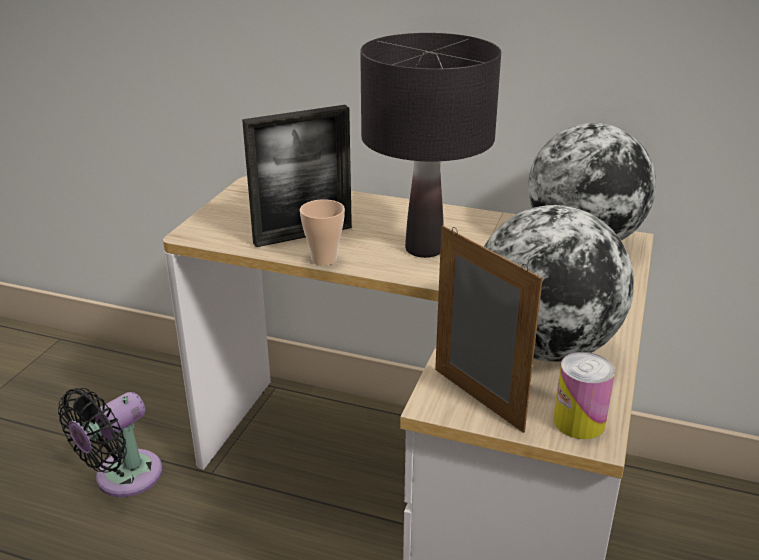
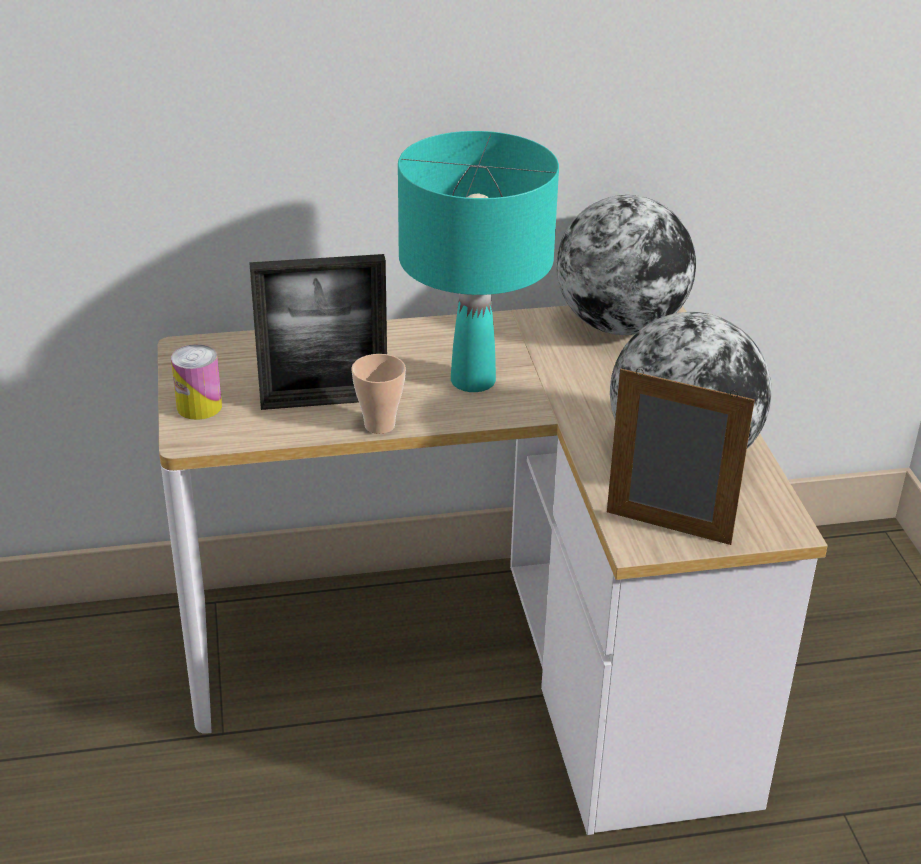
camera: 30 degrees left, 5 degrees up
black fan [58,388,162,497] -> none
picture frame [242,105,352,247] -> picture frame turned 45 degrees clockwise [249,254,387,410]
black table lamp [360,33,501,258] -> turquoise table lamp [398,131,559,392]
can [553,352,615,439] -> can moved to [171,344,222,420]

